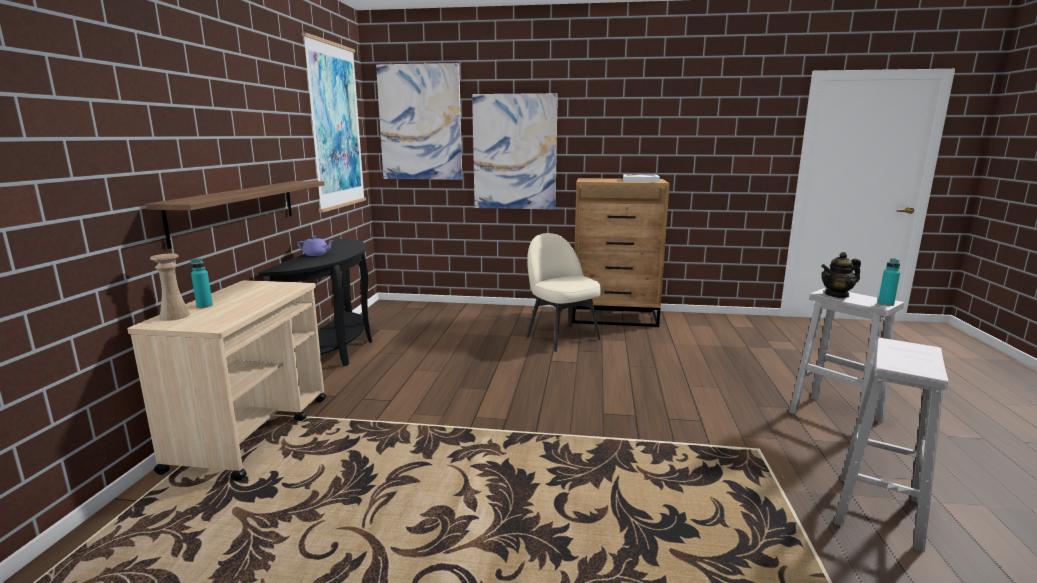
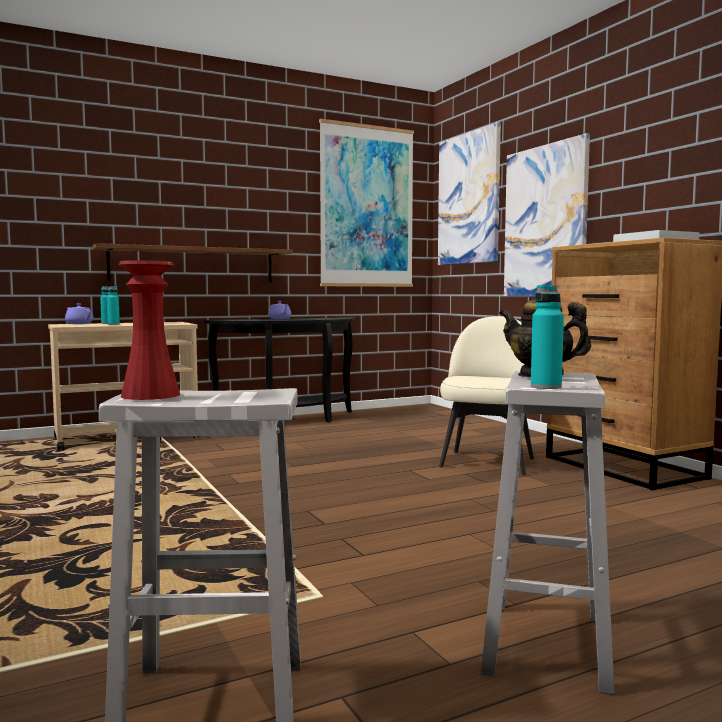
camera: 55 degrees right, 10 degrees down
beige vase [150,254,190,321] -> purple teapot [65,303,93,324]
none -> turquoise bottle [107,286,120,325]
none -> red vase [119,260,180,400]

